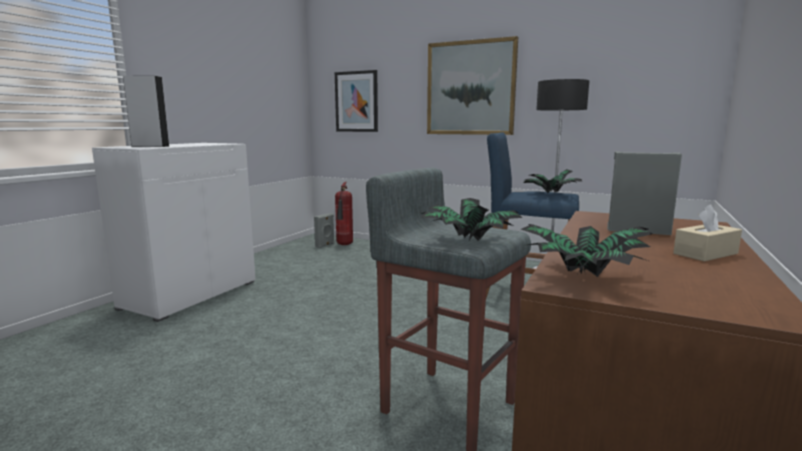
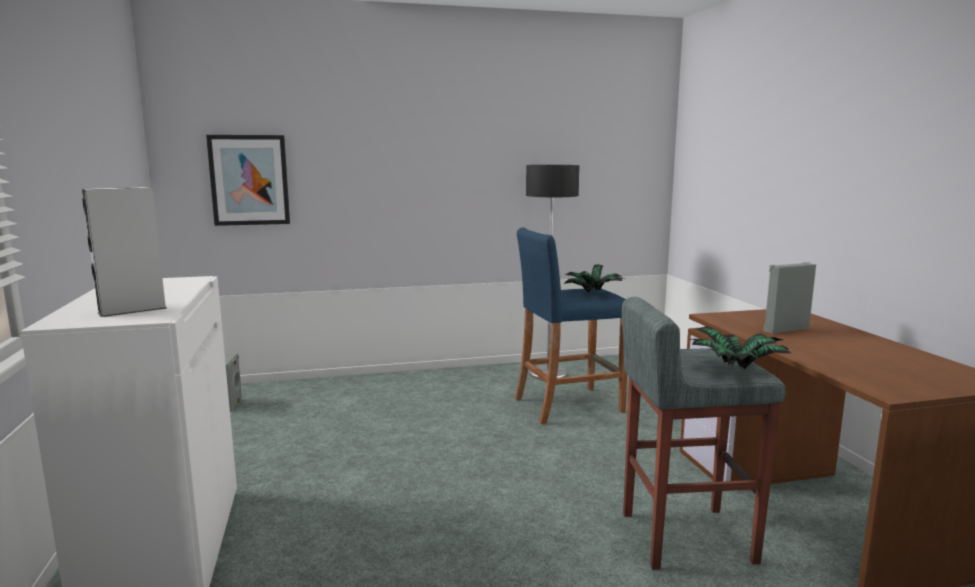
camera: 40 degrees left, 0 degrees up
fire extinguisher [335,182,353,245] -> none
picture [427,36,518,135] -> none
potted plant [521,224,653,277] -> none
beige tissue box [673,204,742,261] -> none

